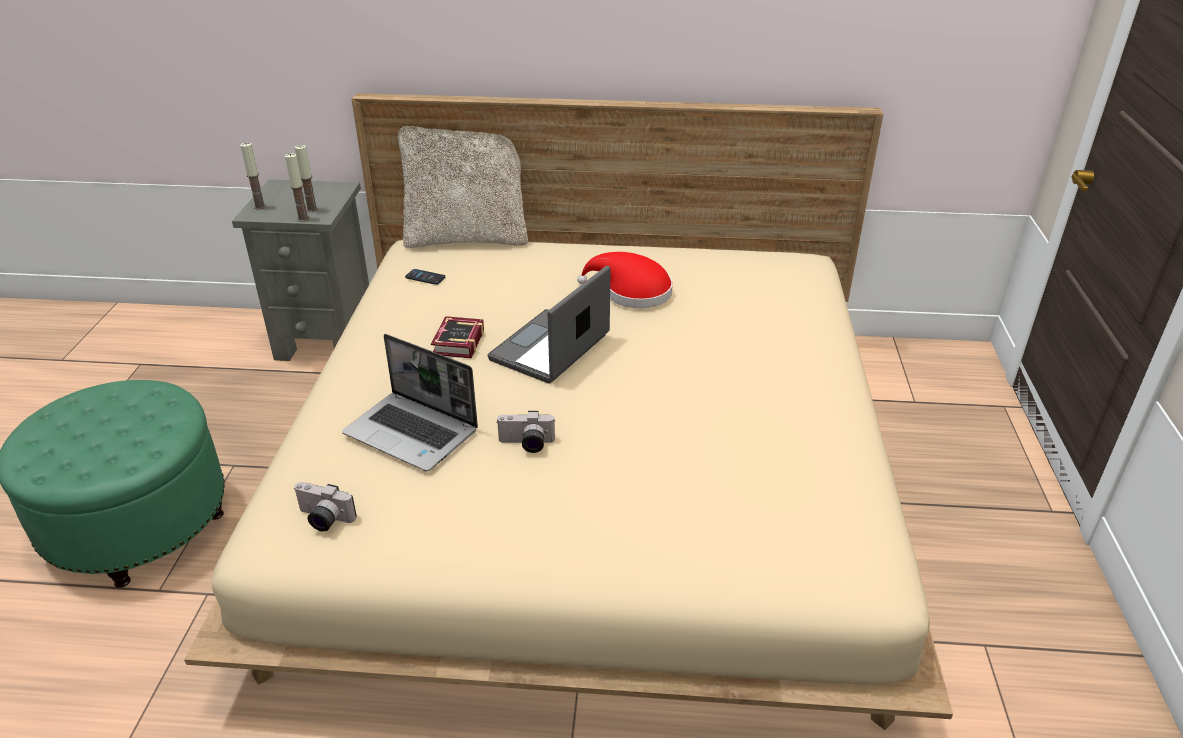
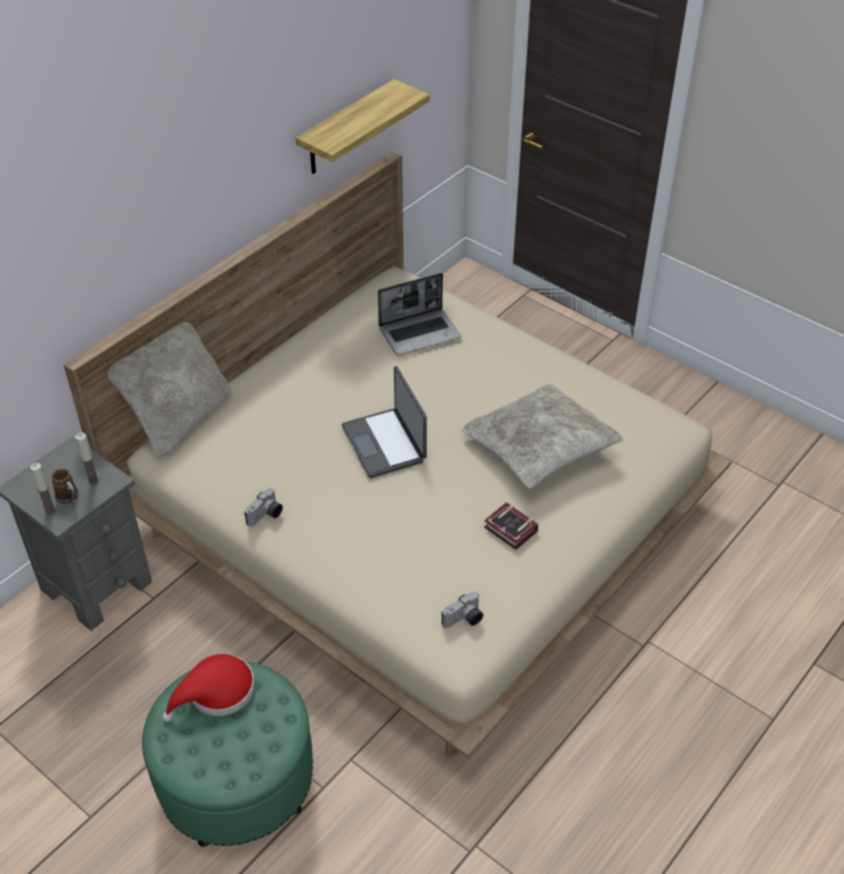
camera: 55 degrees left, 10 degrees up
candle [285,153,309,222] -> none
laptop [342,334,478,471] -> laptop moved to [378,273,461,356]
phone [405,269,445,285] -> none
book [431,316,484,358] -> book moved to [484,502,538,550]
camera [496,411,556,453] -> camera moved to [244,488,283,527]
red hat [577,252,673,308] -> red hat moved to [163,654,255,722]
none -> mug [52,468,78,504]
none -> shelf [296,79,430,174]
none -> beige pillow [462,384,623,489]

